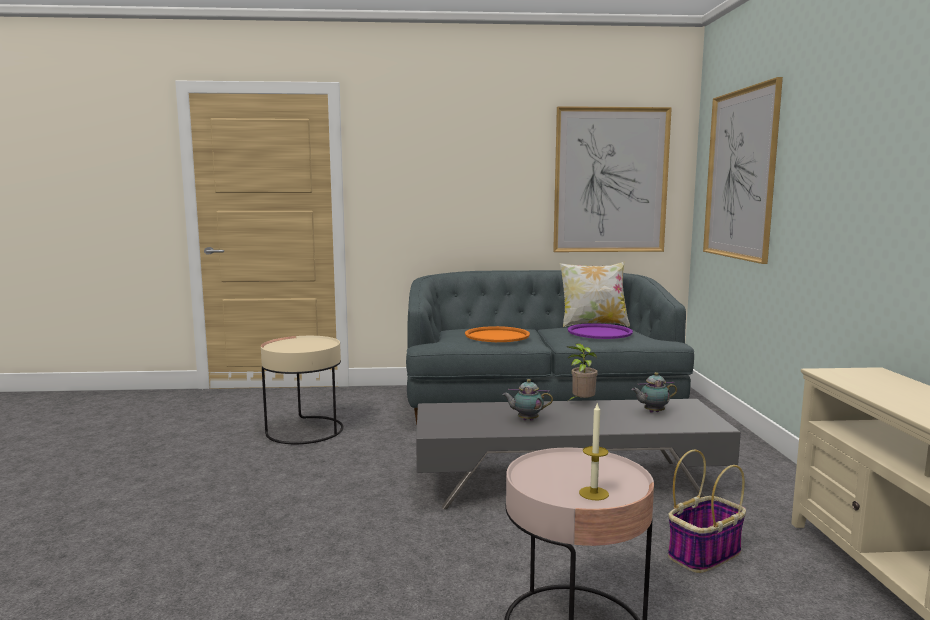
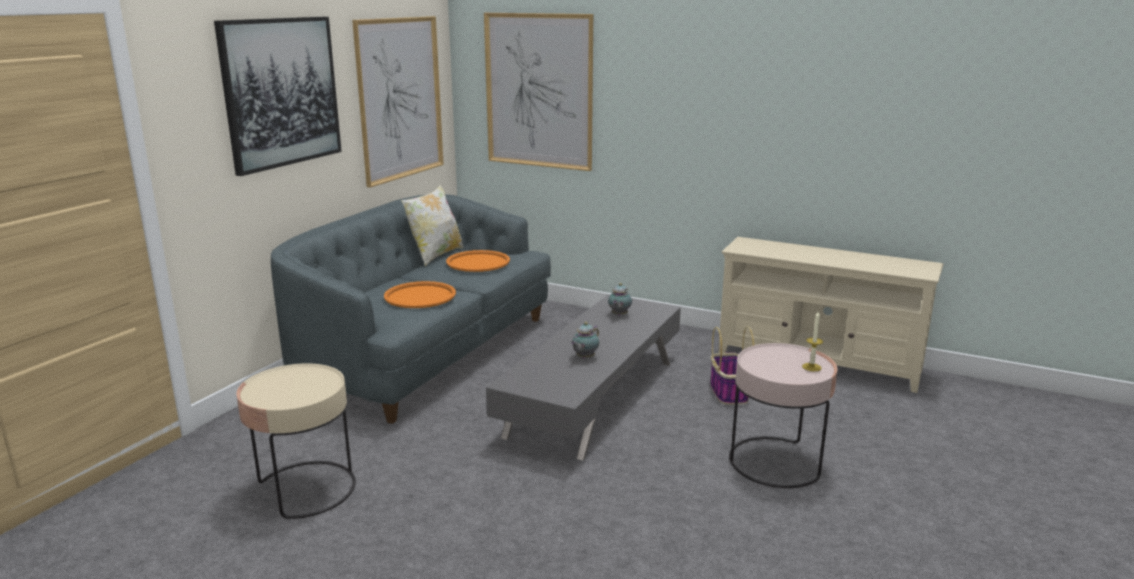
camera: 60 degrees left, 10 degrees up
potted plant [567,343,598,401] -> none
purple tray [568,323,633,339] -> orange tray [446,250,510,272]
none -> picture [214,17,342,176]

